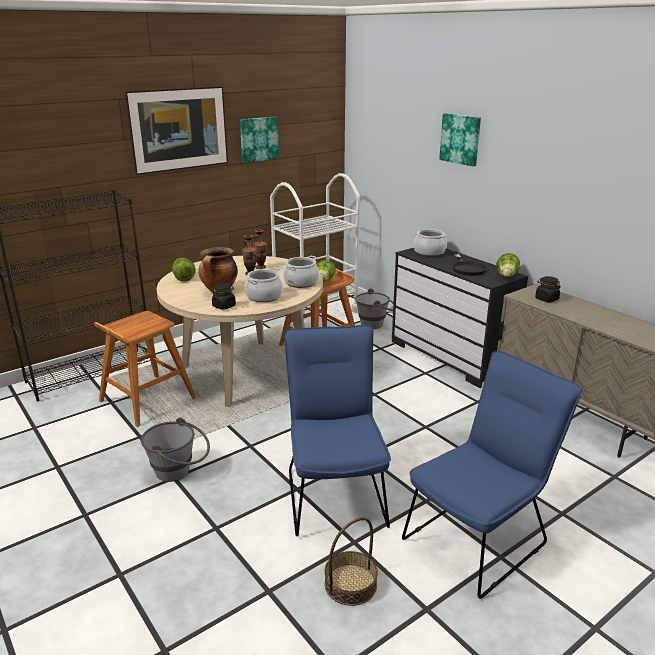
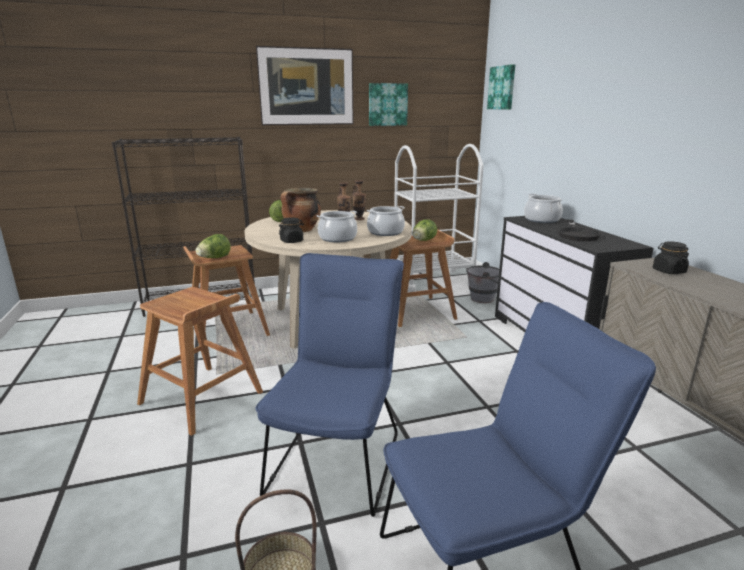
camera: 20 degrees right, 5 degrees down
grey bucket [141,417,210,482] -> brown stool [137,287,263,436]
picture [439,113,481,166] -> picture moved to [487,64,515,110]
lettuce [496,253,520,277] -> lettuce moved to [196,234,231,258]

